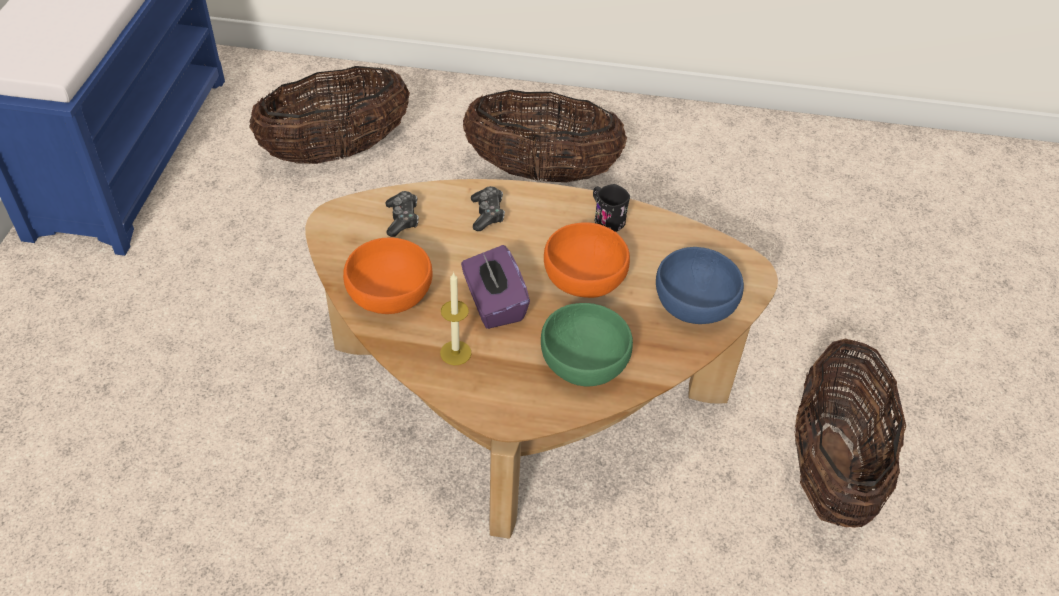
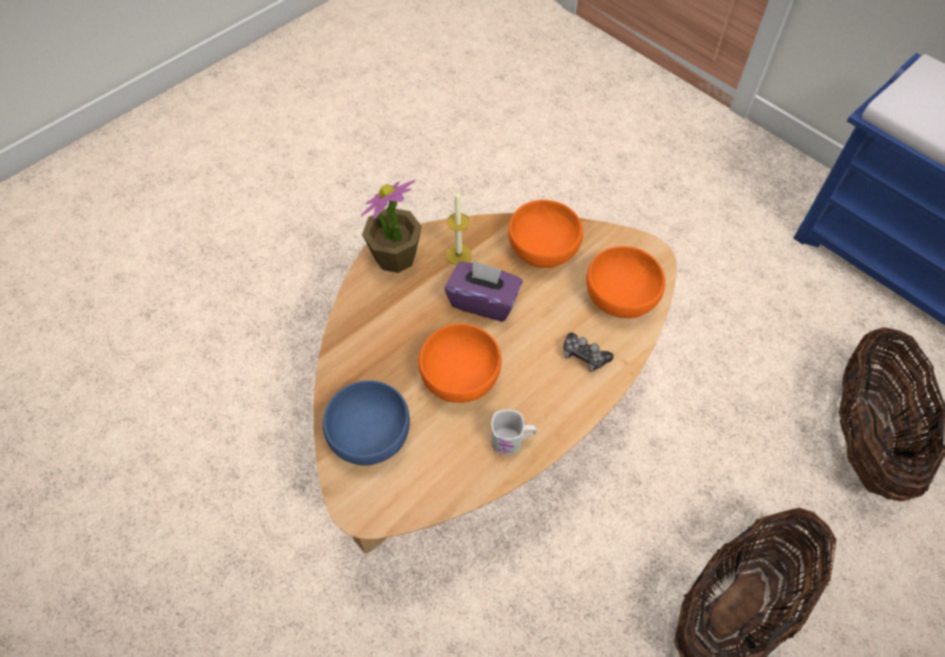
camera: 130 degrees right, 10 degrees up
game controller [385,191,419,237] -> orange bowl [586,246,666,318]
green bowl [541,303,633,386] -> none
black mug [593,184,630,232] -> white mug [491,409,536,455]
basket [794,339,906,528] -> none
none -> potted plant [361,180,422,273]

